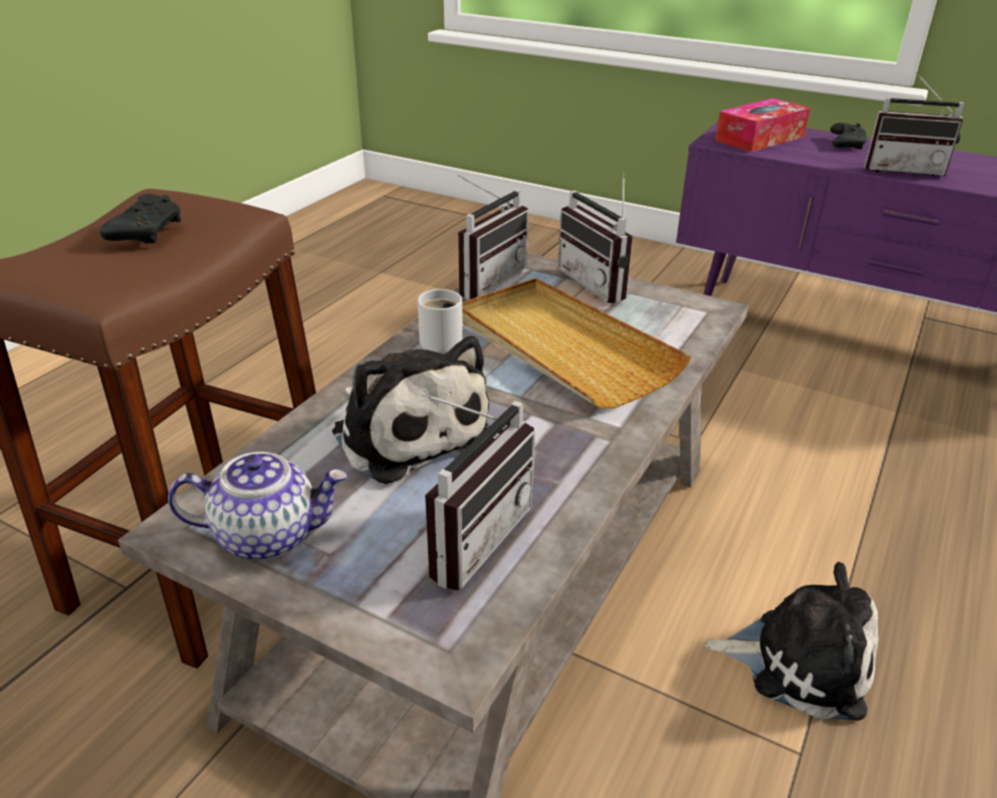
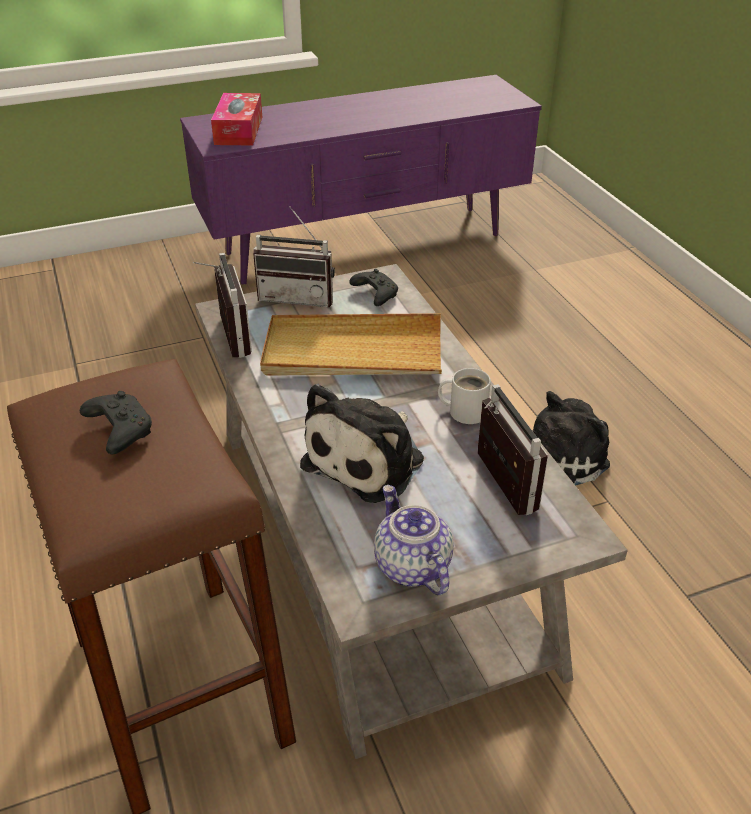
camera: 50 degrees left, 5 degrees up
teapot [168,452,347,560] -> teapot turned 60 degrees counterclockwise [374,485,454,595]
plush toy [332,336,489,484] -> plush toy turned 120 degrees clockwise [300,384,424,503]
white mug [418,289,463,353] -> white mug moved to [438,368,491,424]
black game controller [830,123,867,149] -> black game controller moved to [350,269,398,306]
radio [864,72,964,177] -> none

